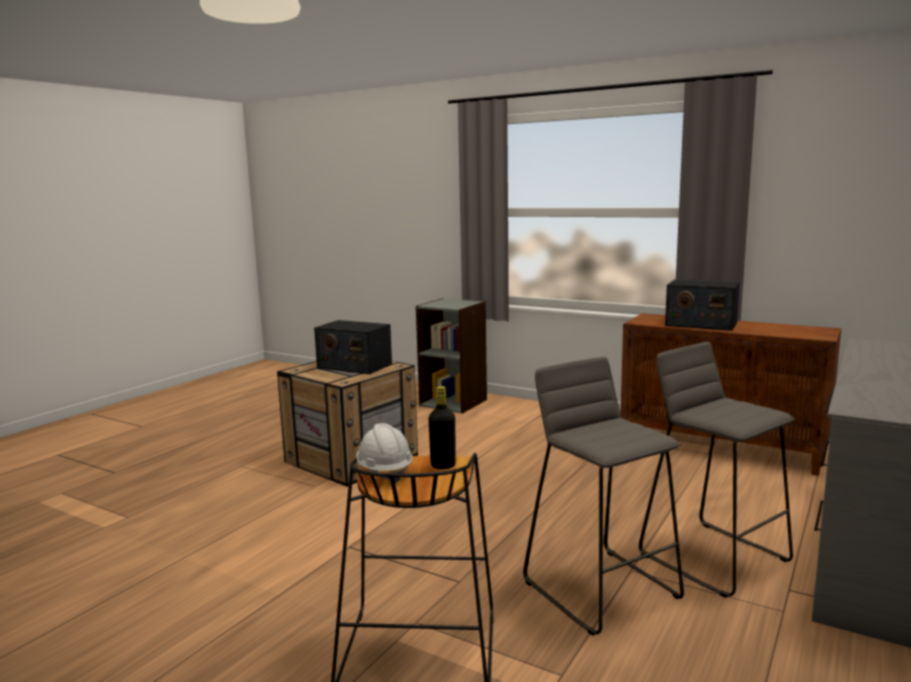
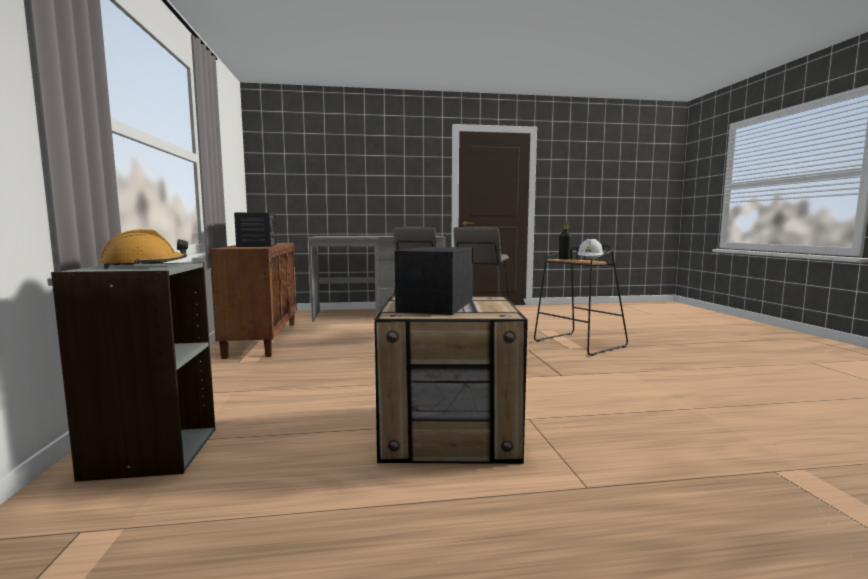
camera: 130 degrees left, 5 degrees down
radio [314,320,392,374] -> radio turned 150 degrees counterclockwise [395,247,473,315]
none -> orange hard hat [100,229,188,269]

